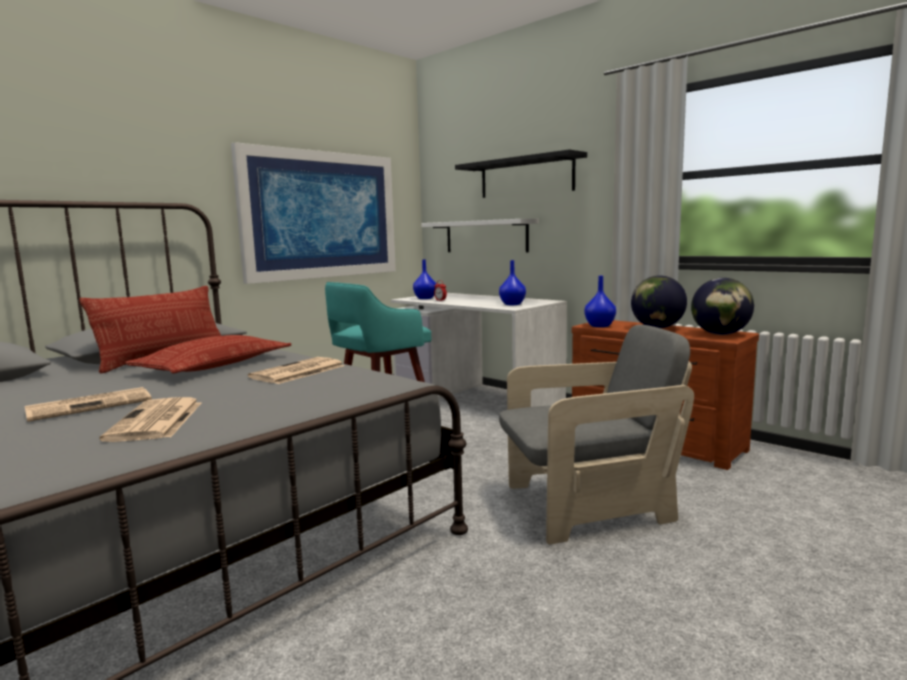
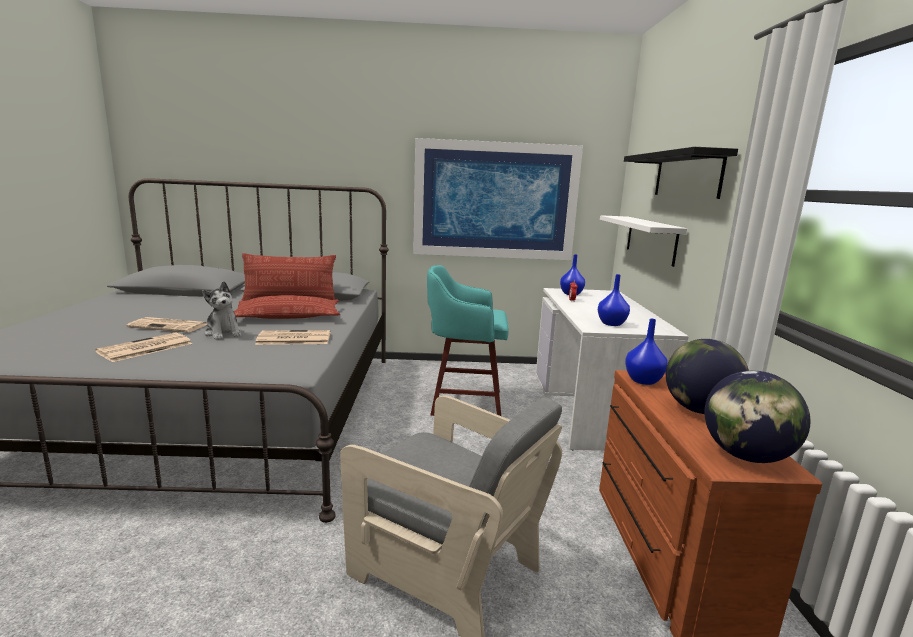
camera: 45 degrees right, 5 degrees up
none -> plush toy [202,281,241,340]

